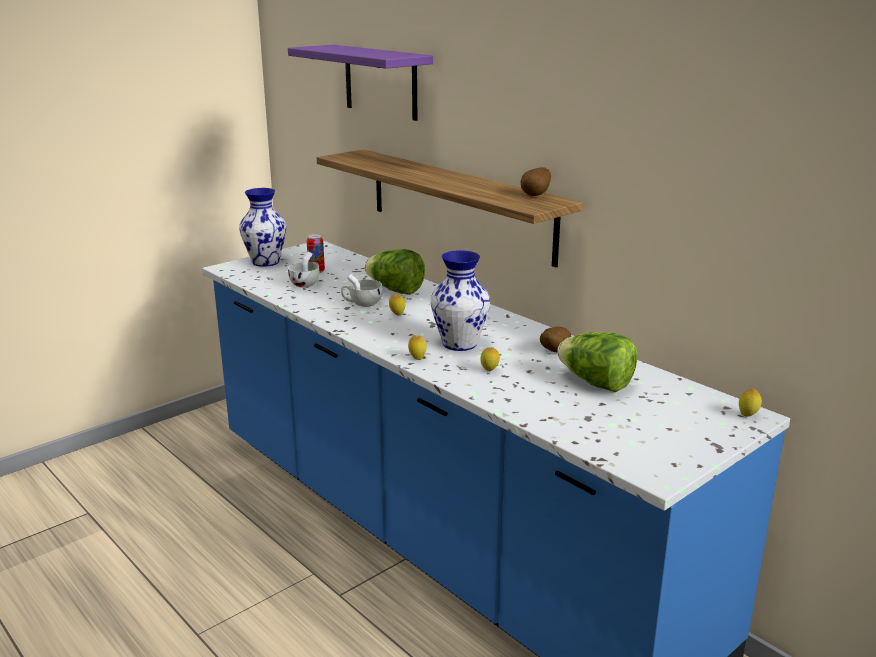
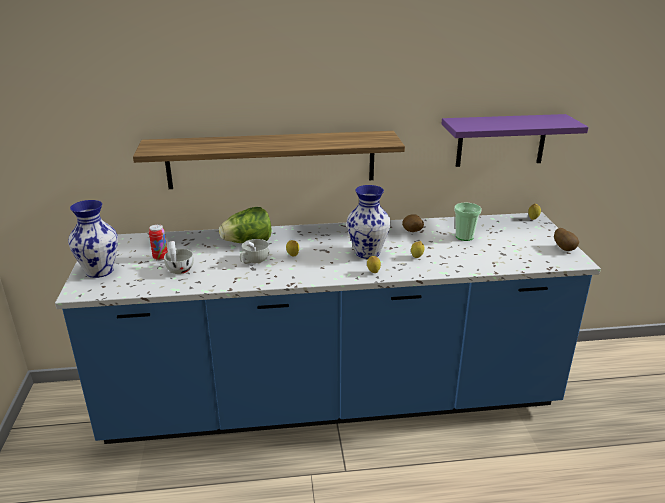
camera: 55 degrees left, 5 degrees up
purple shelf [288,45,433,121] -> purple shelf moved to [442,114,589,167]
potato [521,167,551,196] -> potato moved to [554,228,579,251]
lettuce [557,332,637,392] -> cup [454,203,482,241]

